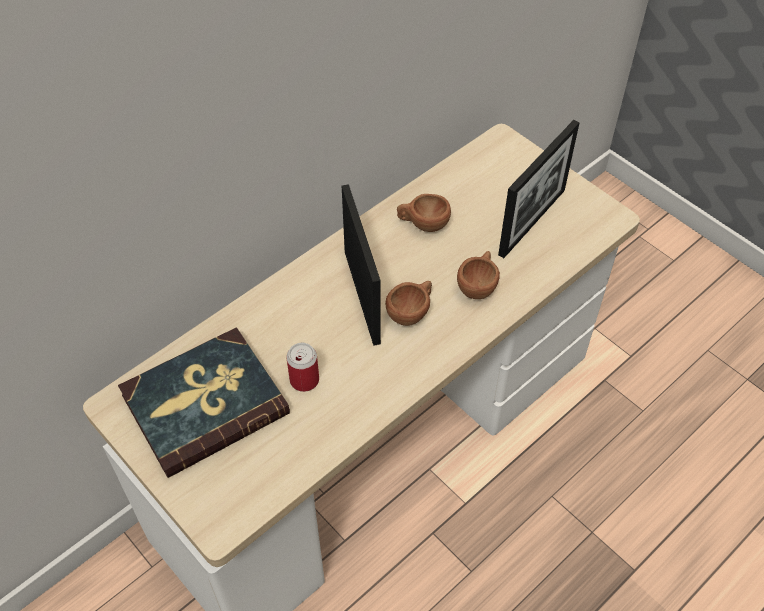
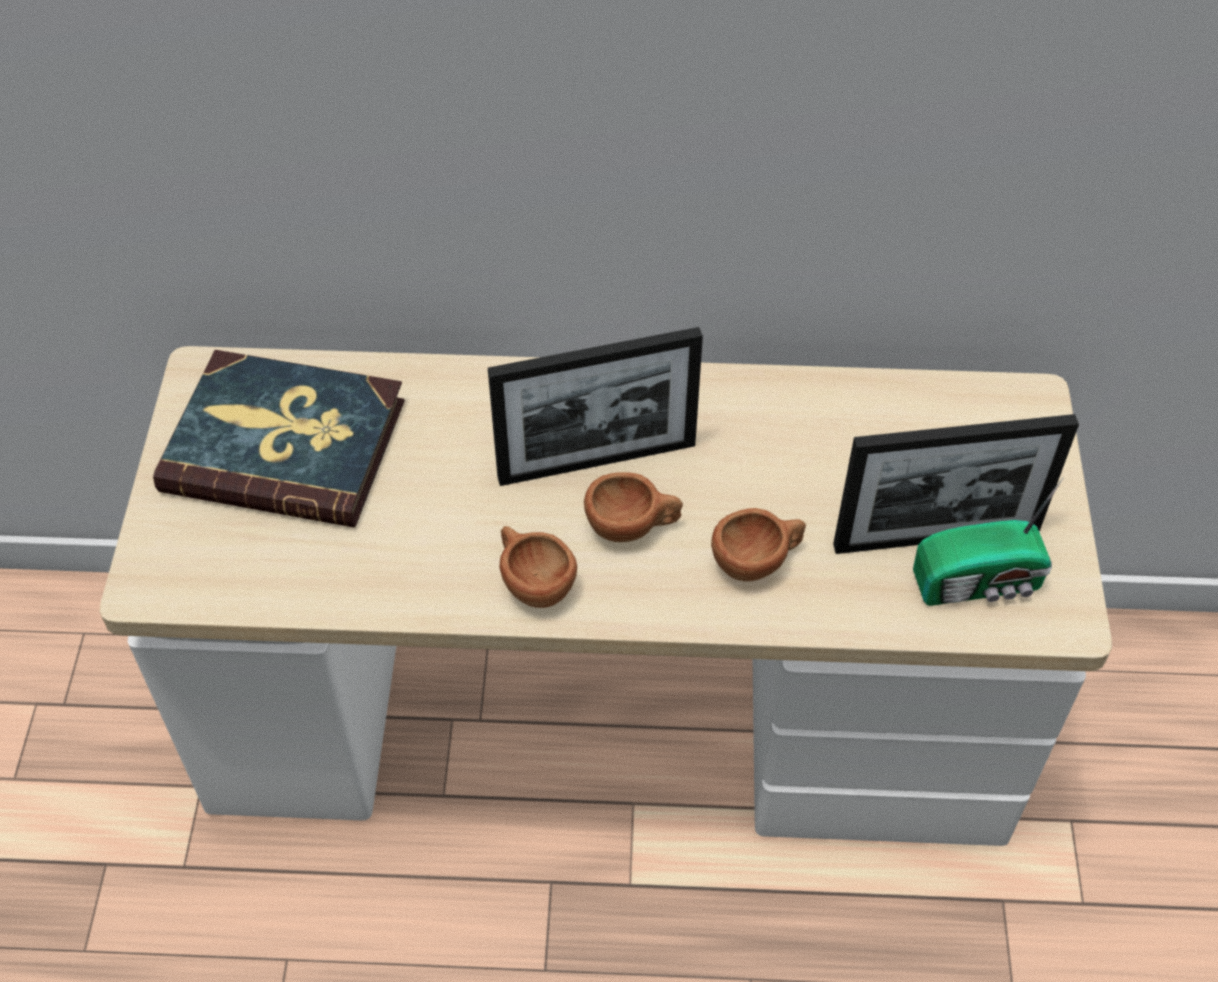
camera: 45 degrees right, 0 degrees up
can [286,343,319,392] -> none
picture frame [342,184,381,346] -> picture frame turned 45 degrees clockwise [488,327,703,486]
brown cup [397,194,451,232] -> brown cup moved to [500,526,577,608]
none -> radio [913,478,1063,606]

